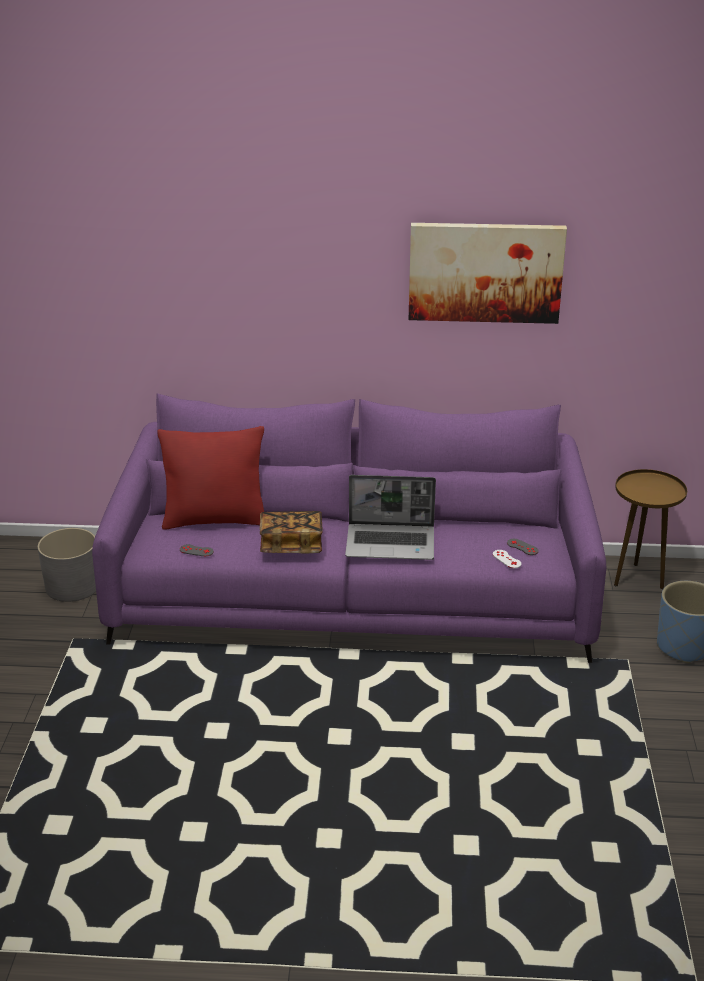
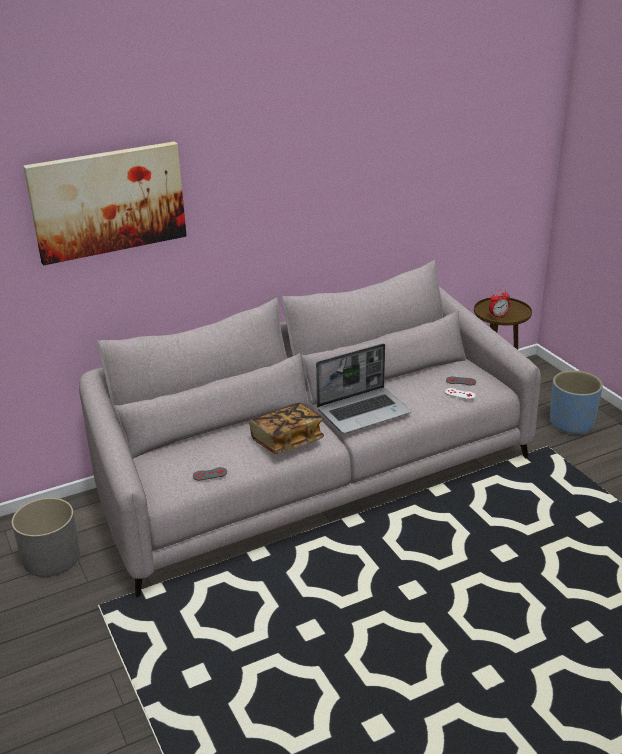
camera: 30 degrees left, 0 degrees up
purple sofa [92,393,606,663] -> grey sofa [79,260,541,597]
red pillow [157,426,264,530] -> none
picture [409,223,567,324] -> picture moved to [23,141,187,265]
none -> alarm clock [489,289,510,318]

